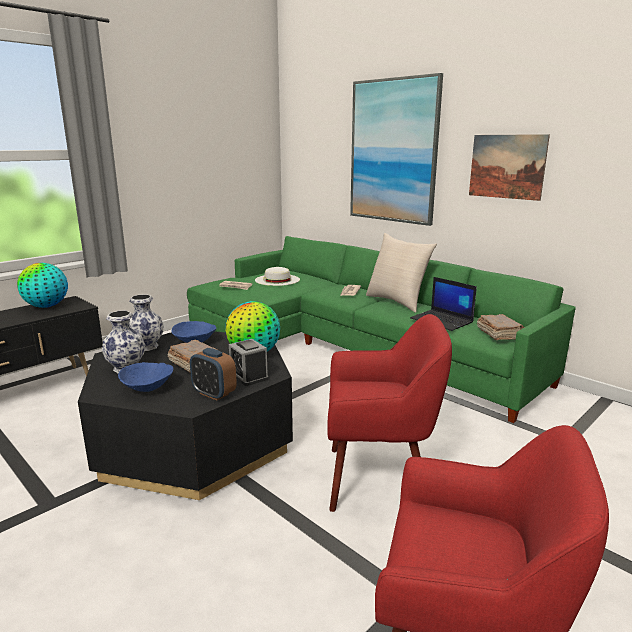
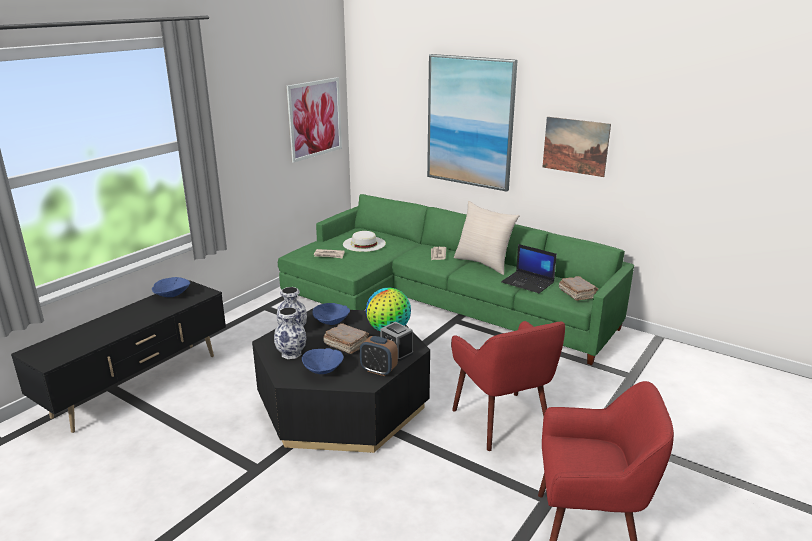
camera: 10 degrees left, 5 degrees up
globe [17,263,68,308] -> blue bowl [152,277,190,297]
red armchair [328,314,452,512] -> red armchair turned 75 degrees clockwise [451,321,565,451]
none -> picture [286,77,342,163]

